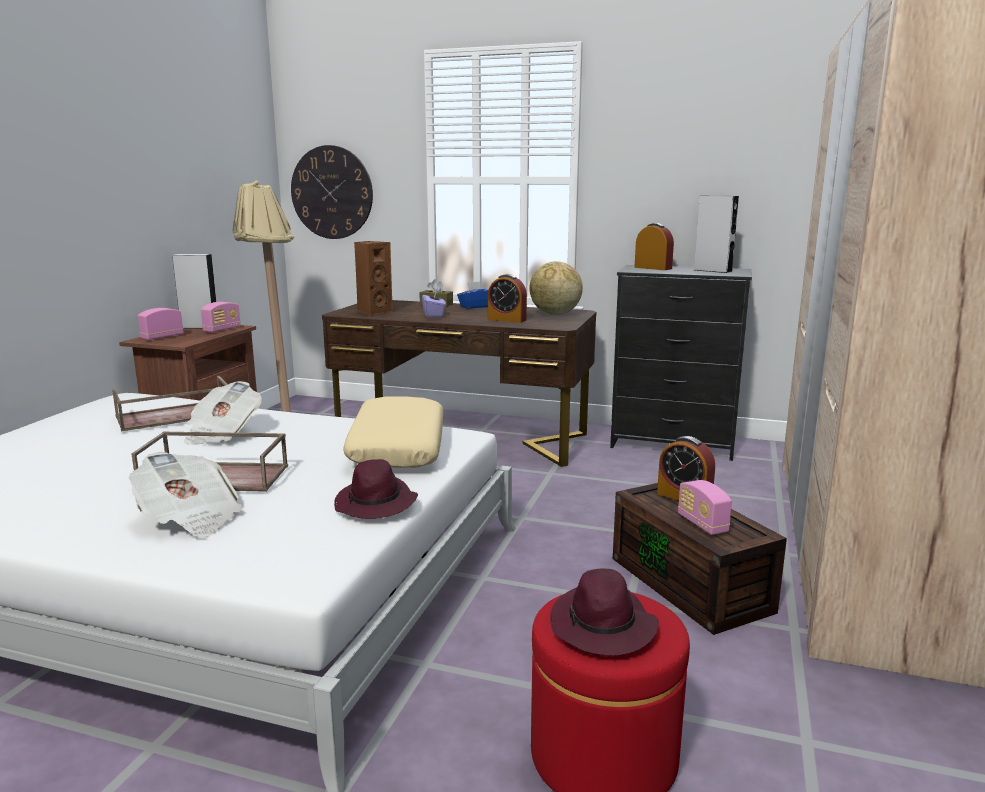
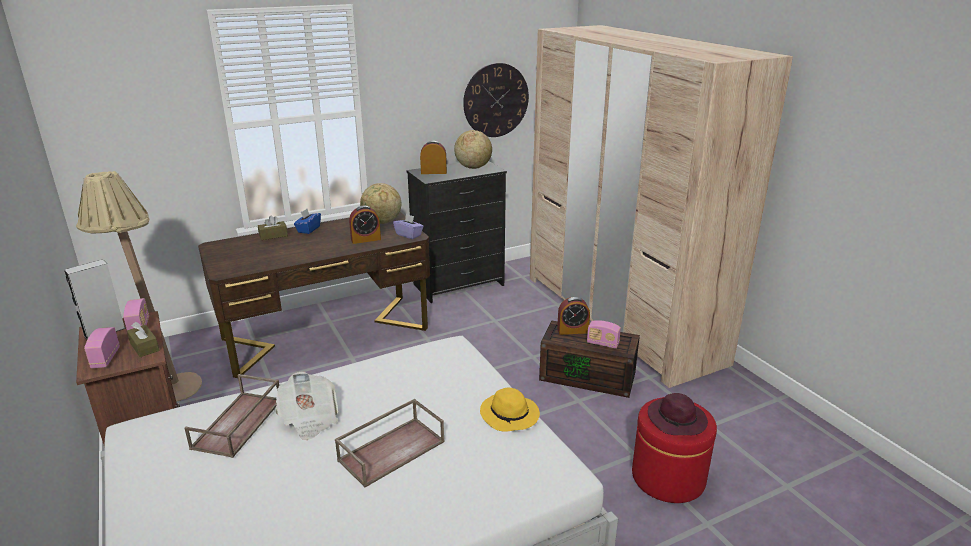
camera: 45 degrees left, 10 degrees up
newspaper [129,452,243,537] -> none
wall clock [291,145,373,239] -> wall clock moved to [463,63,529,137]
purple hat [334,459,418,519] -> yellow hat [480,387,540,432]
beige pillow [343,397,444,468] -> none
brown speaker [354,241,393,315] -> none
purple tissue box [422,289,446,318] -> purple tissue box moved to [393,214,424,239]
grey speaker [694,196,739,273] -> globe [454,130,492,169]
none -> brown tissue box [127,322,160,357]

